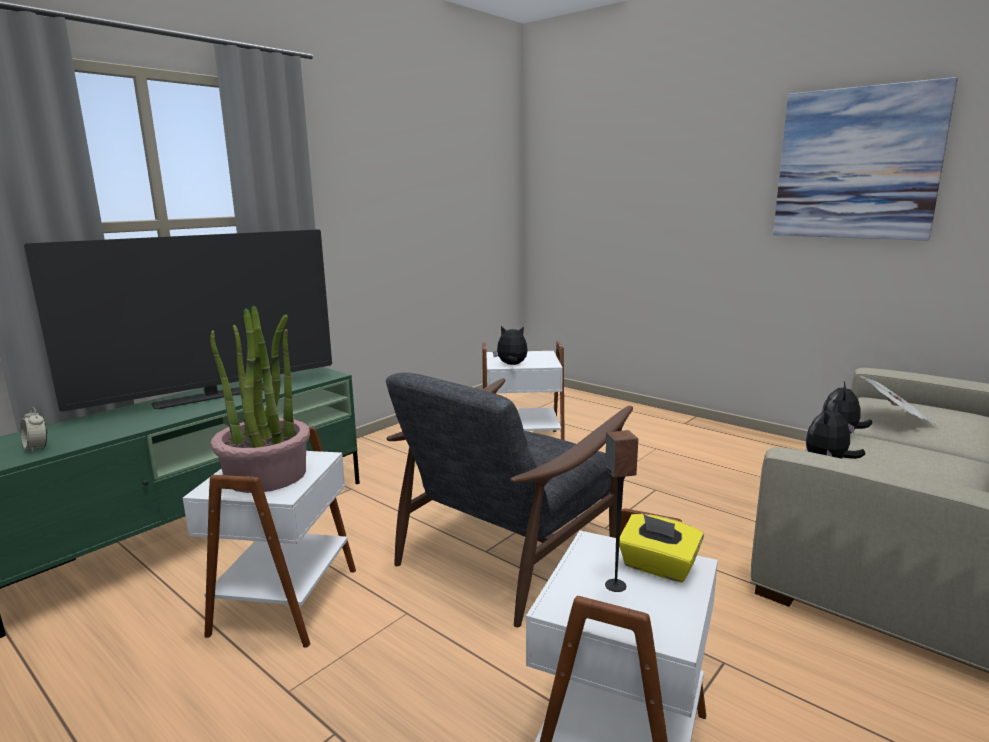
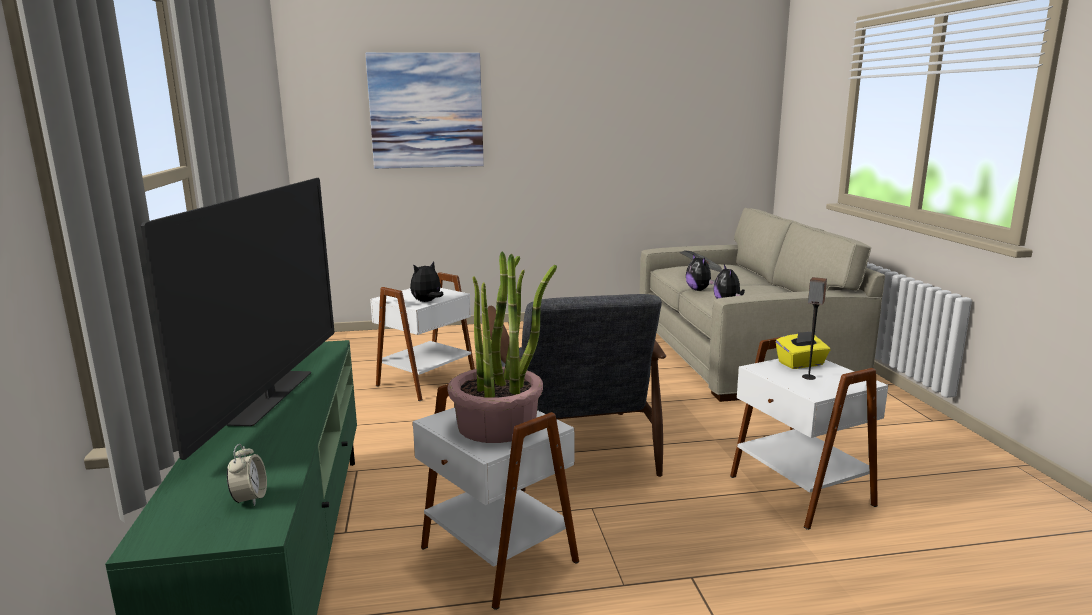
camera: 50 degrees left, 0 degrees up
alarm clock [20,407,47,453] -> alarm clock turned 90 degrees counterclockwise [227,444,267,506]
picture [773,77,958,241] -> picture moved to [366,53,484,169]

